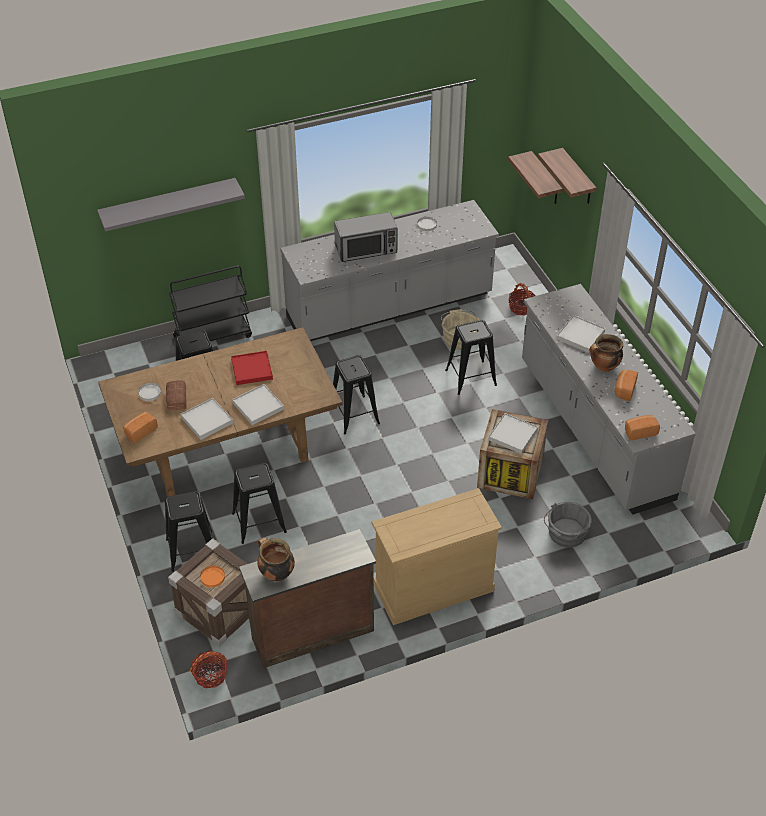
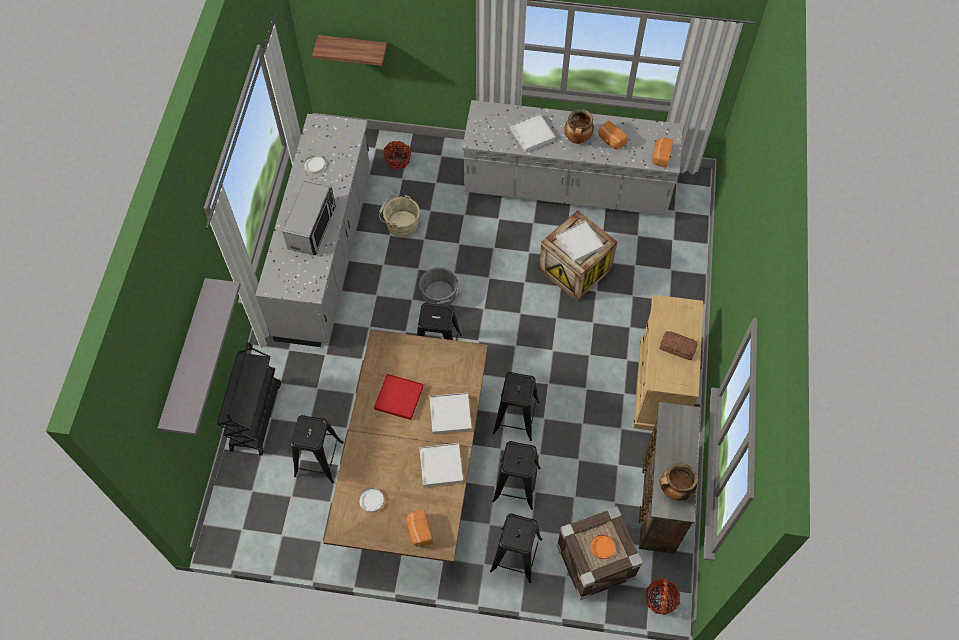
camera: 60 degrees left, 15 degrees up
bread [166,380,187,411] -> bread moved to [659,331,697,360]
black stool [445,320,497,395] -> black stool moved to [493,372,539,441]
shelf [538,148,597,204] -> none
grey bucket [544,502,592,547] -> grey bucket moved to [419,268,459,306]

